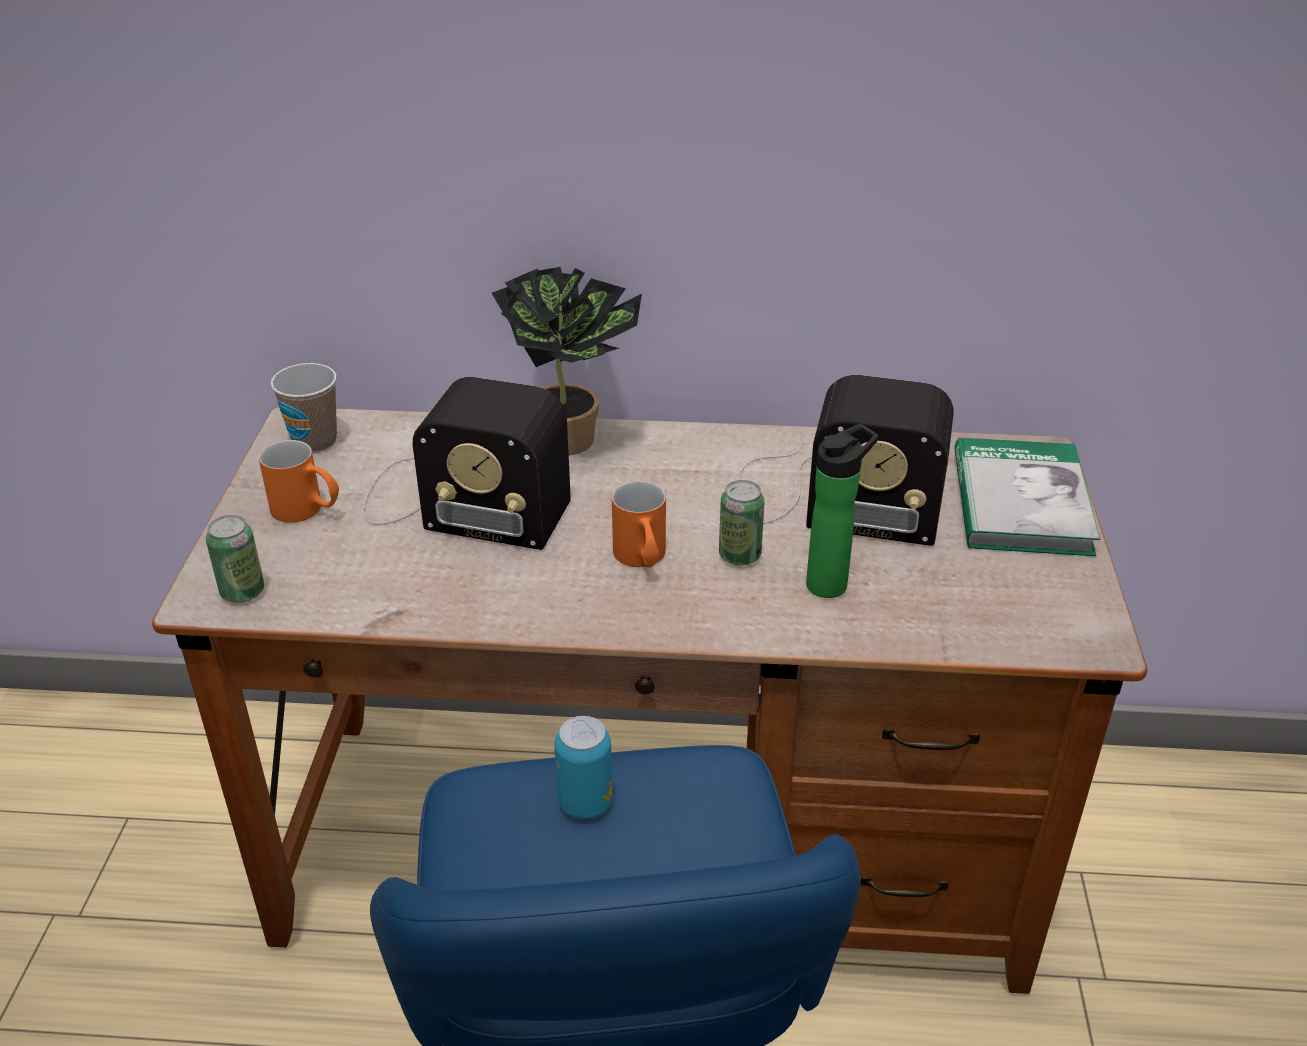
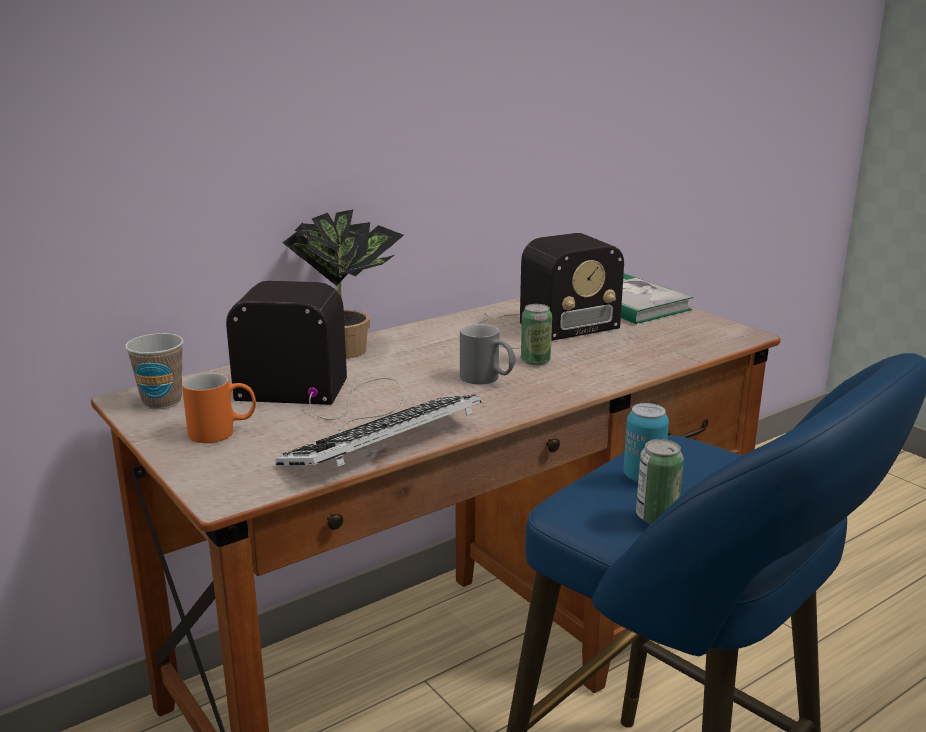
camera: 40 degrees left, 15 degrees down
can [206,515,264,603] -> can moved to [636,439,684,524]
radio [363,377,571,550] -> radio turned 150 degrees counterclockwise [226,281,402,431]
orange mug [612,481,666,568] -> grey mug [460,324,516,385]
bottle [806,424,879,598] -> none
none -> keyboard [276,395,482,466]

